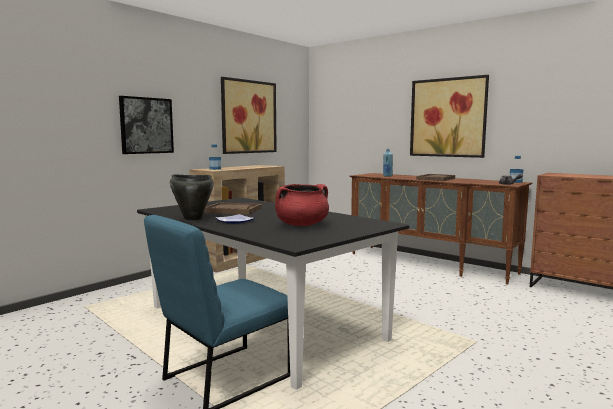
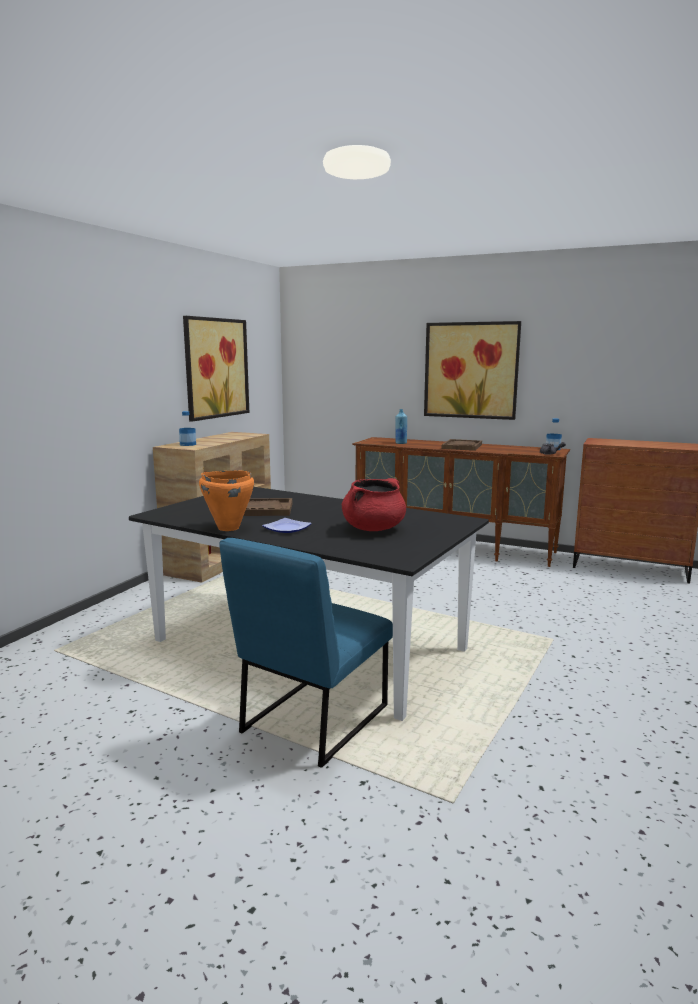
camera: 15 degrees left, 5 degrees up
picture [119,96,174,154] -> none
black cooking pot [170,175,214,221] -> orange cooking pot [199,470,254,531]

